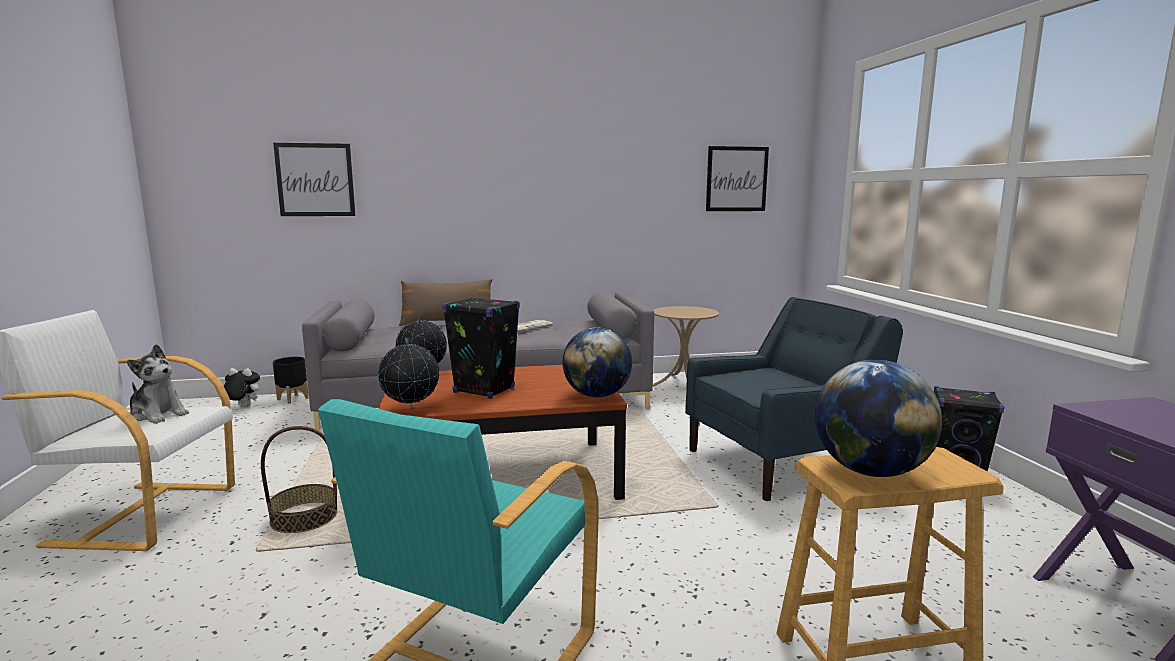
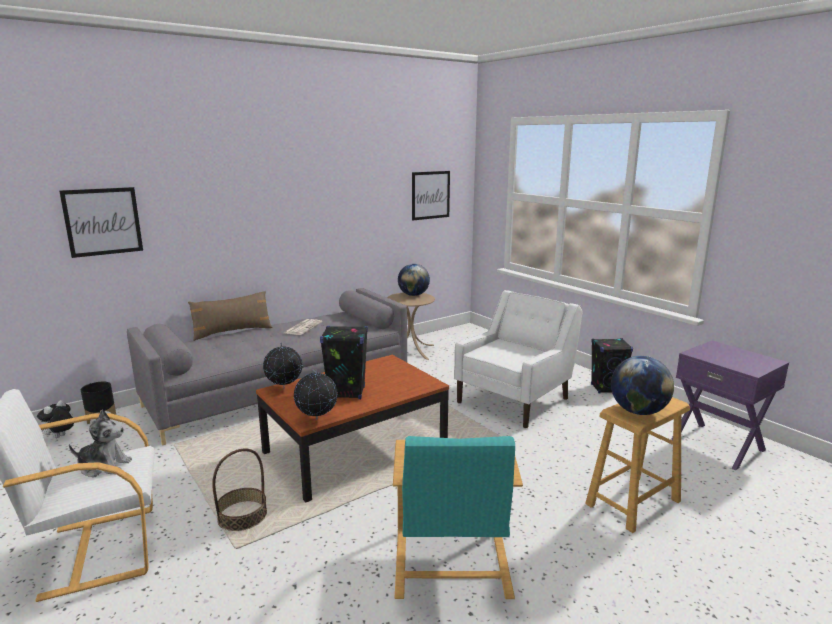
camera: 25 degrees left, 5 degrees up
plush toy [224,368,260,407] -> plush toy turned 45 degrees counterclockwise [37,400,74,438]
globe [562,327,632,398] -> globe moved to [398,264,430,296]
blue armchair [685,297,903,501] -> white armchair [454,290,582,428]

